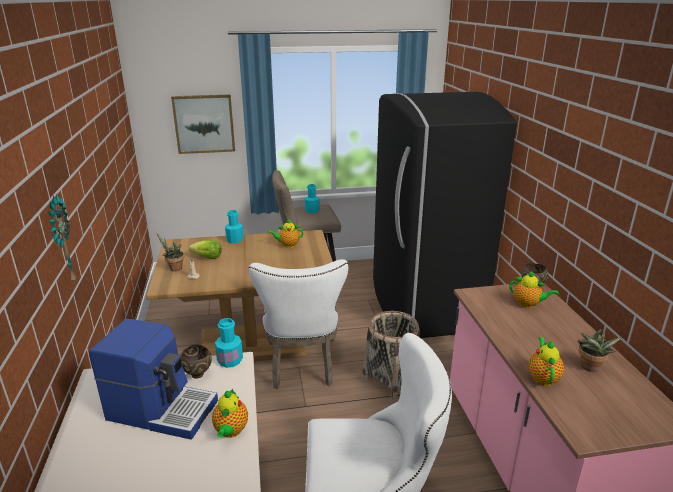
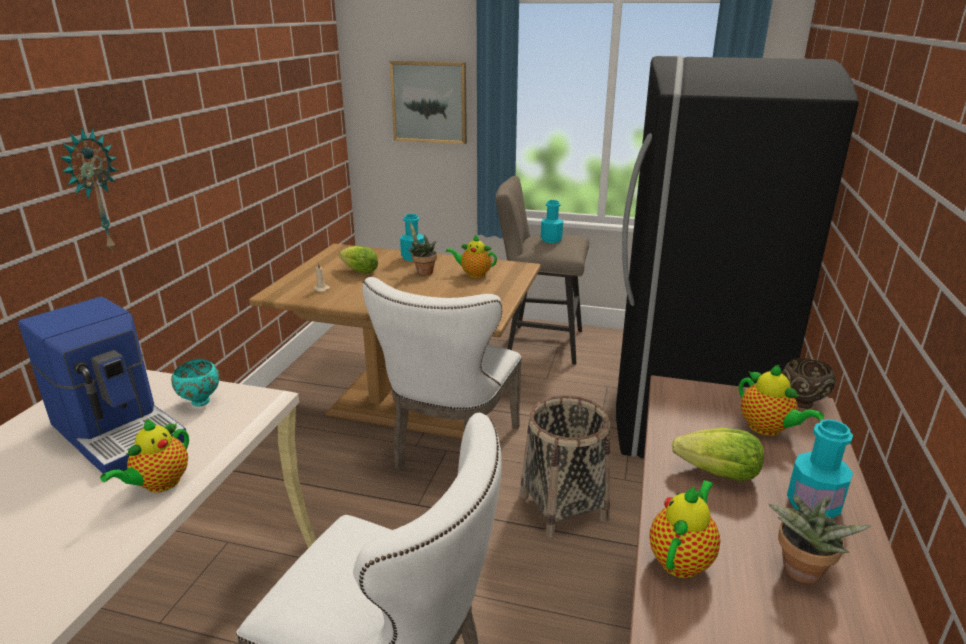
camera: 25 degrees right, 0 degrees up
potted plant [157,233,184,271] -> potted plant moved to [407,222,437,275]
brown bowl [181,345,212,379] -> turquoise bowl [171,359,220,406]
turquoise bottle [215,318,243,368] -> turquoise bottle moved to [787,419,853,518]
none -> lettuce [672,428,764,481]

